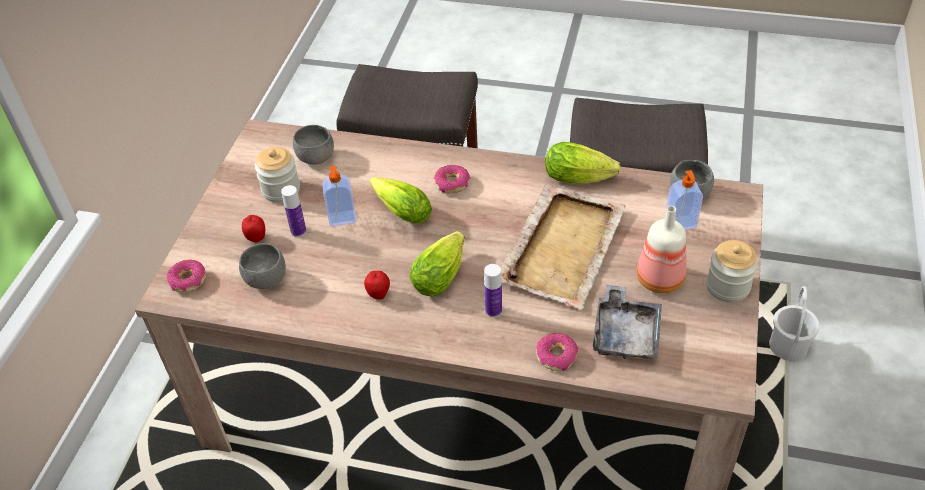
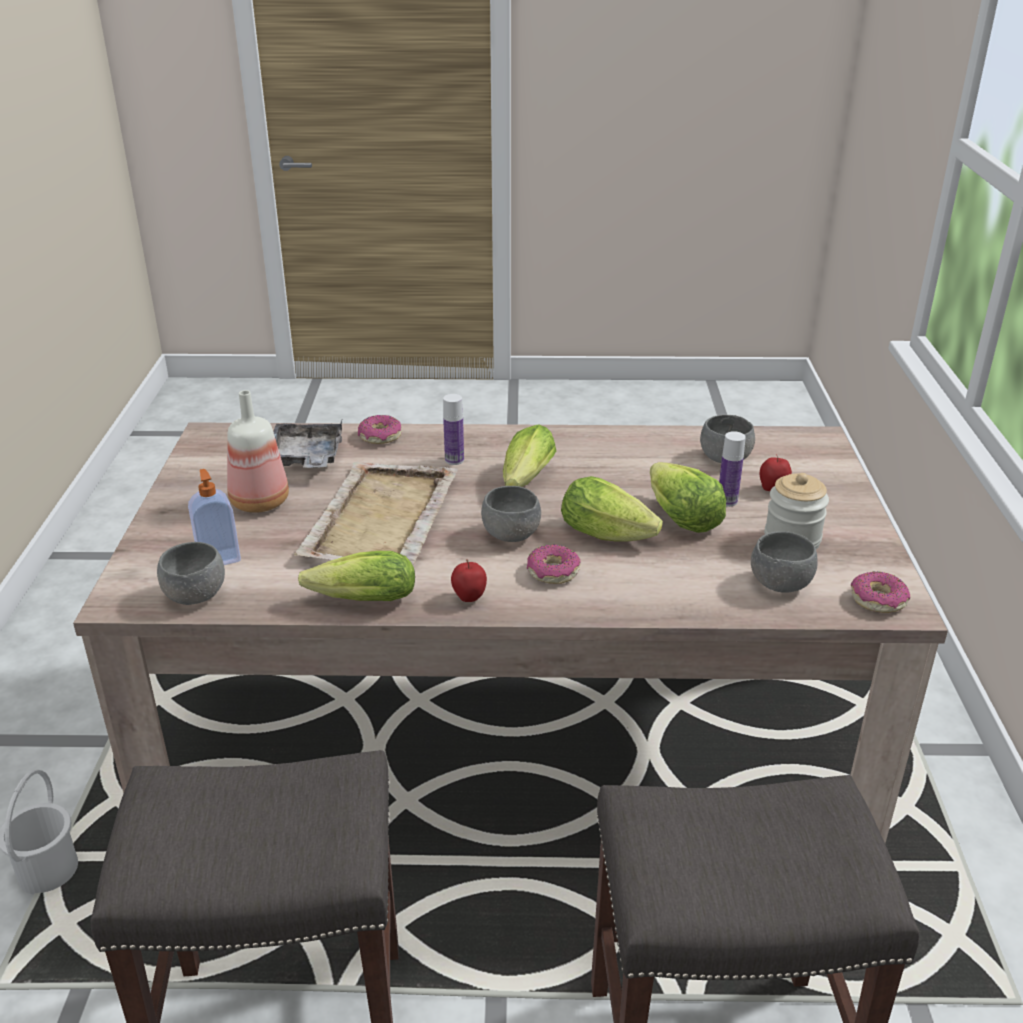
camera: 165 degrees right, 15 degrees down
donut [166,259,206,292] -> donut moved to [851,571,910,613]
soap dispenser [323,166,356,226] -> lettuce [650,462,726,533]
apple [364,271,390,299] -> apple moved to [451,559,487,602]
jar [706,240,758,302] -> none
none -> grey bowl [481,486,541,542]

